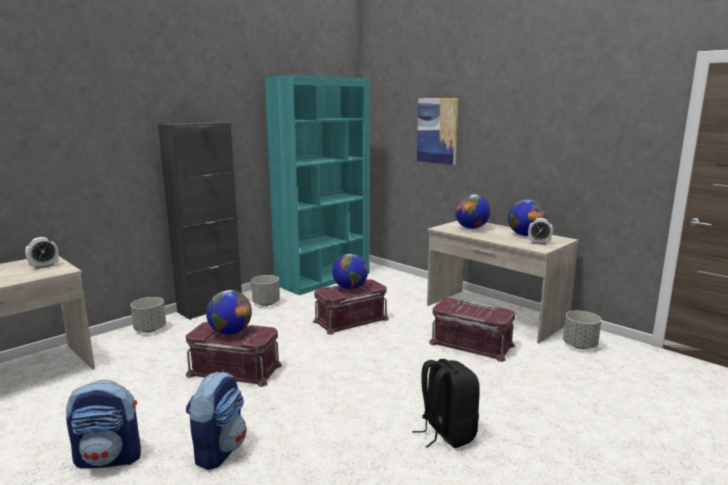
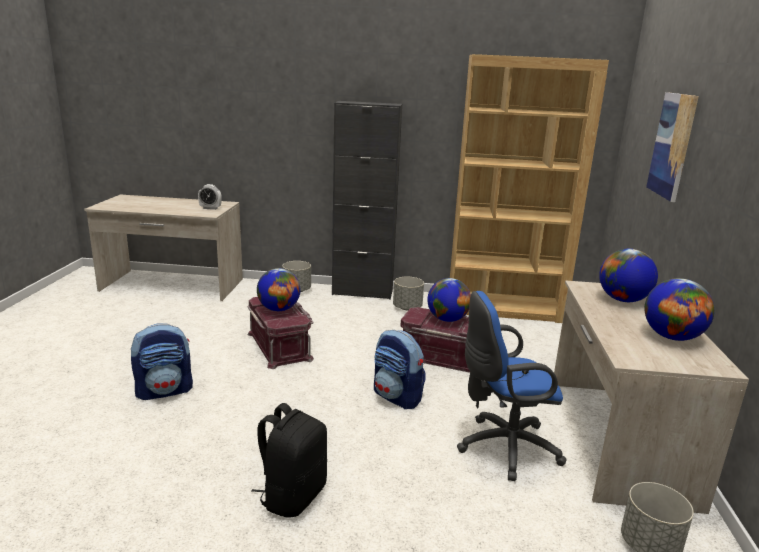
camera: 50 degrees right, 5 degrees up
backpack [66,380,141,469] -> backpack moved to [374,330,426,409]
turquoise bookcase [265,76,370,295] -> brown bookcase [450,54,609,323]
red storage box [429,298,515,362] -> blue office chair [457,291,566,481]
alarm clock [528,218,553,245] -> none

